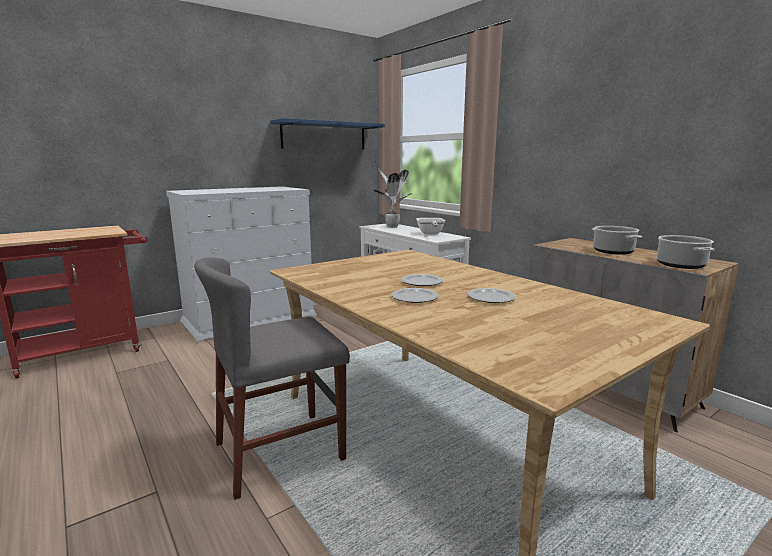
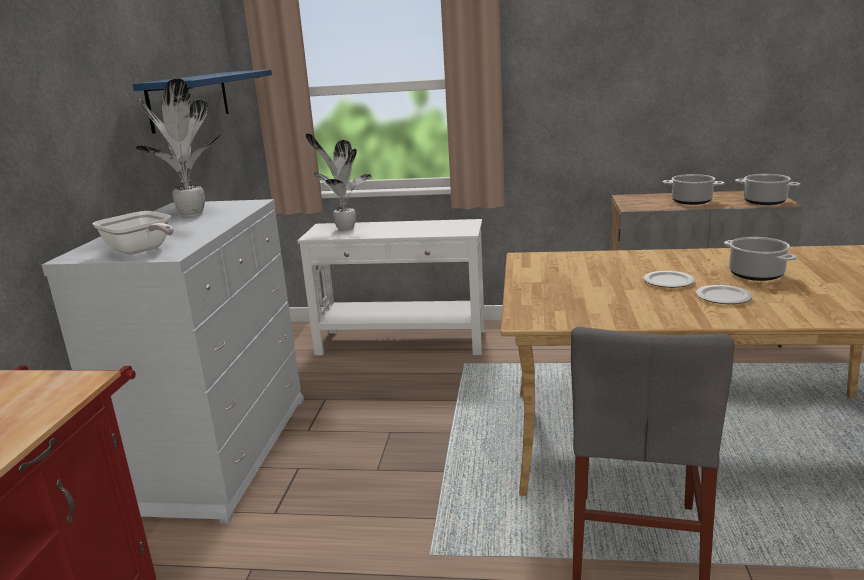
camera: 45 degrees left, 5 degrees up
frying pan [416,218,445,234] -> frying pan moved to [93,211,174,255]
plate [468,288,516,303] -> cooking pot [724,237,797,281]
none -> potted plant [136,79,221,217]

